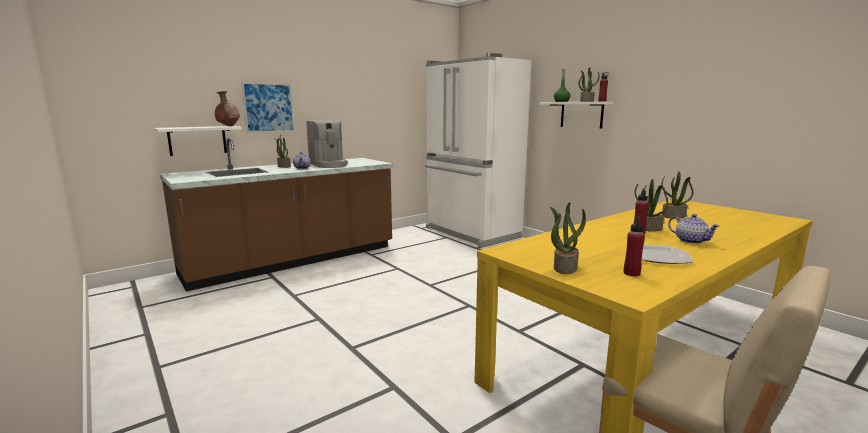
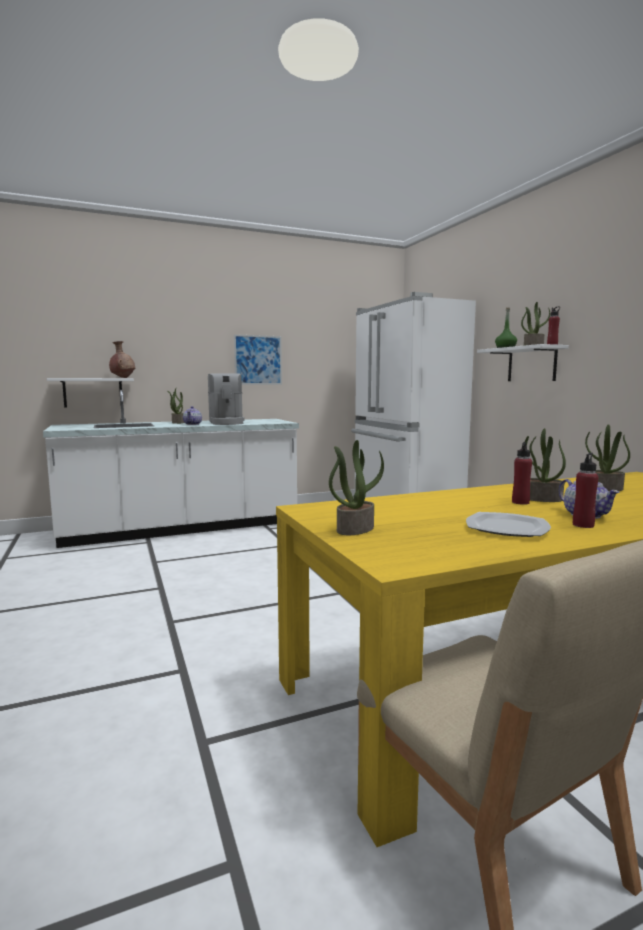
camera: 15 degrees right, 5 degrees down
brown counter [160,138,393,291] -> white counter [43,390,299,548]
picture [241,82,295,133] -> picture moved to [234,334,282,385]
red bottle [624,216,645,276] -> red bottle moved to [573,453,599,528]

